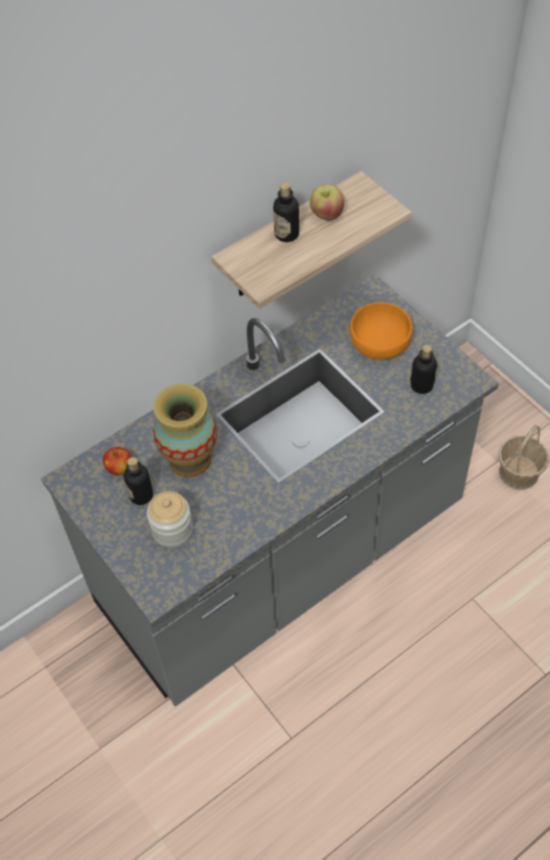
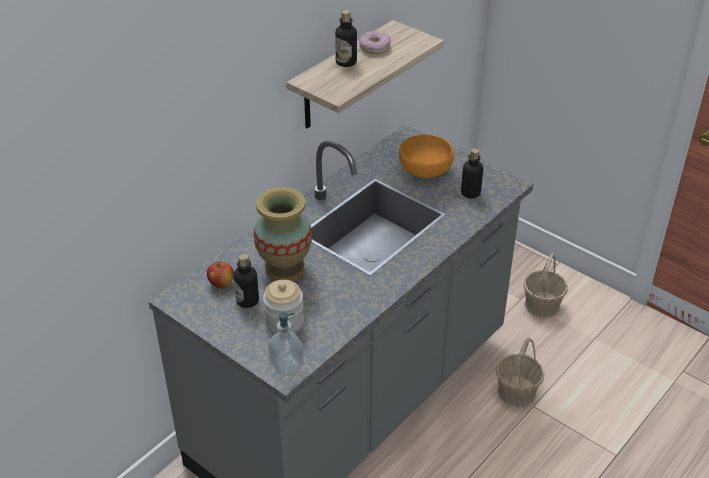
camera: 15 degrees left, 15 degrees down
apple [310,184,344,220] -> donut [359,31,391,54]
none -> soap dispenser [268,312,304,375]
none -> basket [496,338,544,407]

